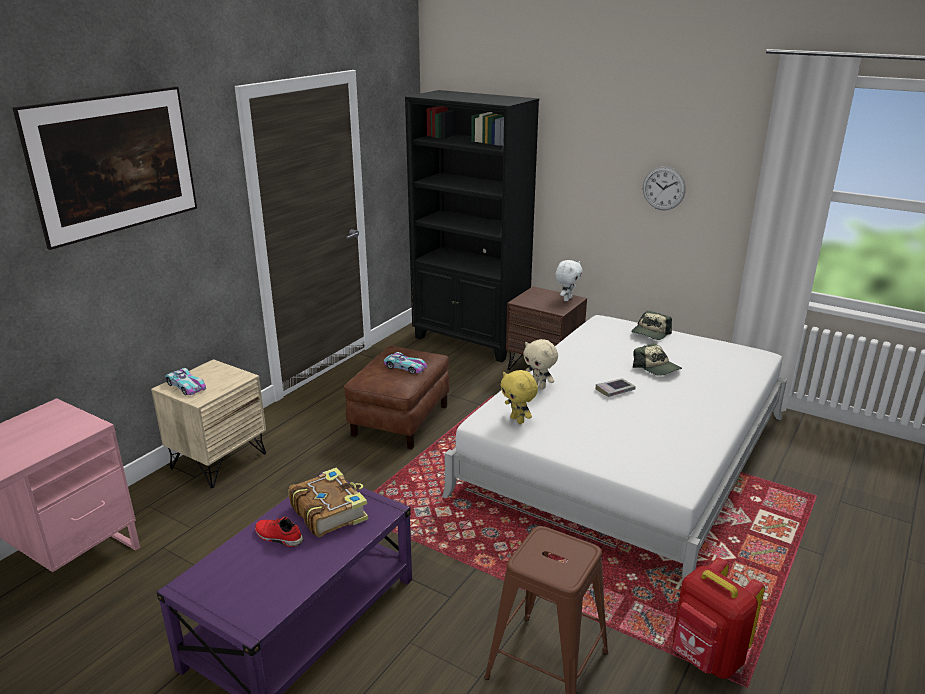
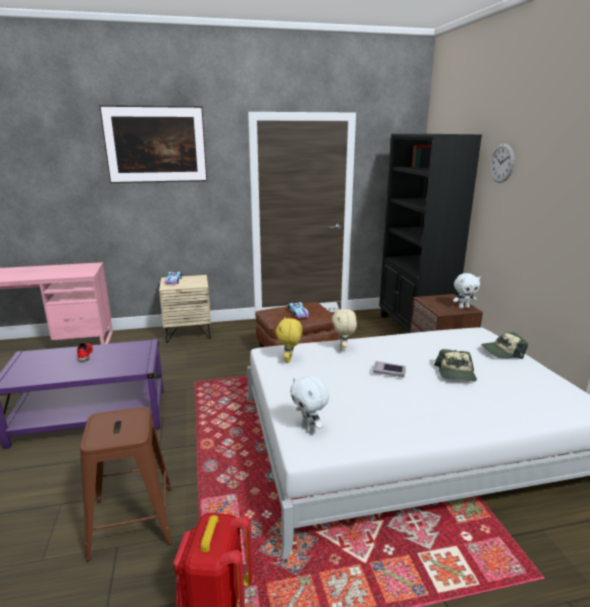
camera: 45 degrees right, 5 degrees down
book [289,467,368,537] -> none
wall clock [643,166,686,210] -> wall clock moved to [490,143,515,183]
none -> white plush toy [290,376,329,433]

